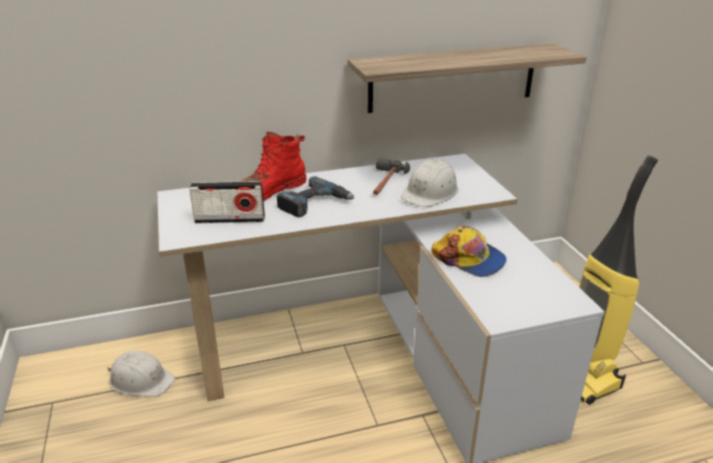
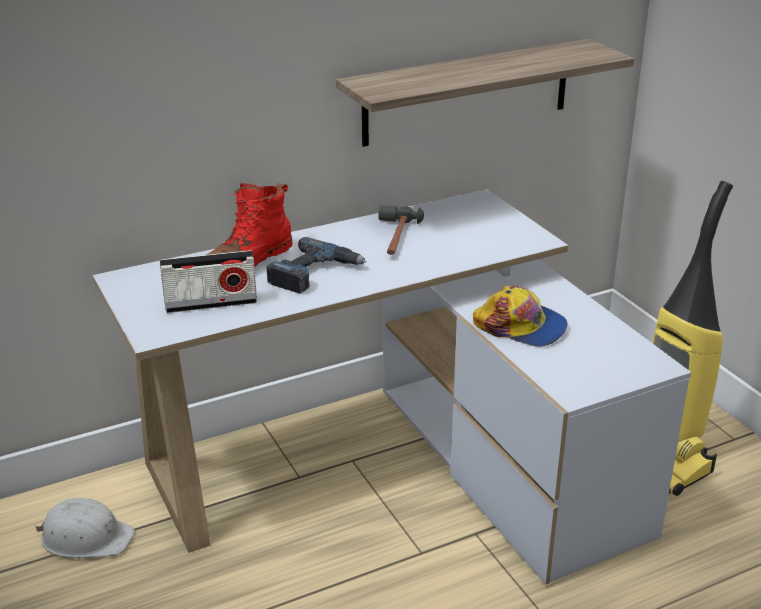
camera: 10 degrees left, 0 degrees up
white hard hat [401,159,458,207] -> none

